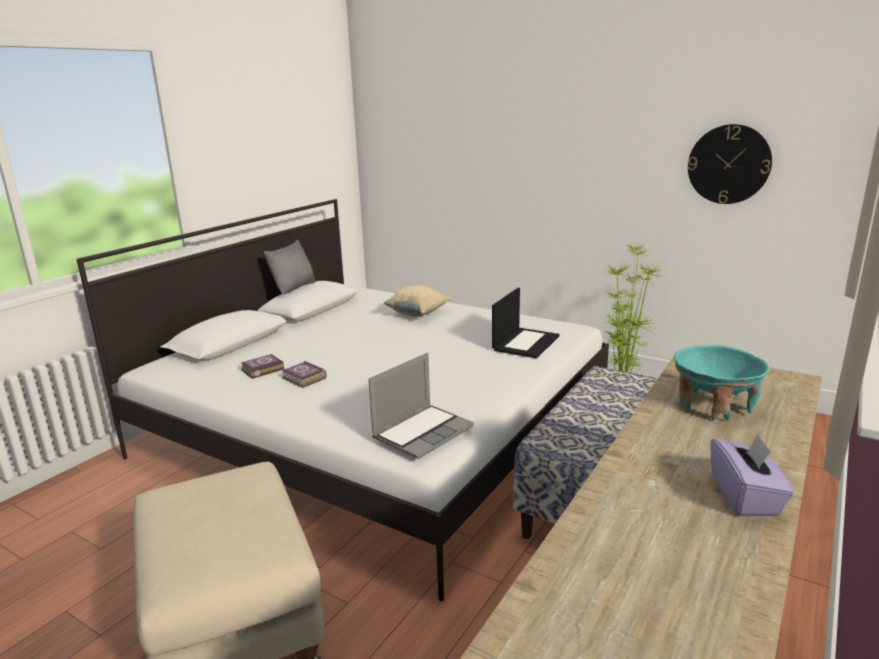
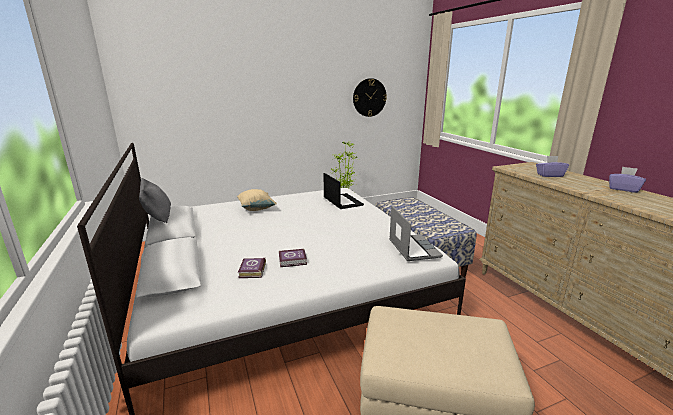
camera: 55 degrees left, 0 degrees up
turquoise bowl [674,345,769,420] -> purple tissue box [536,156,569,177]

